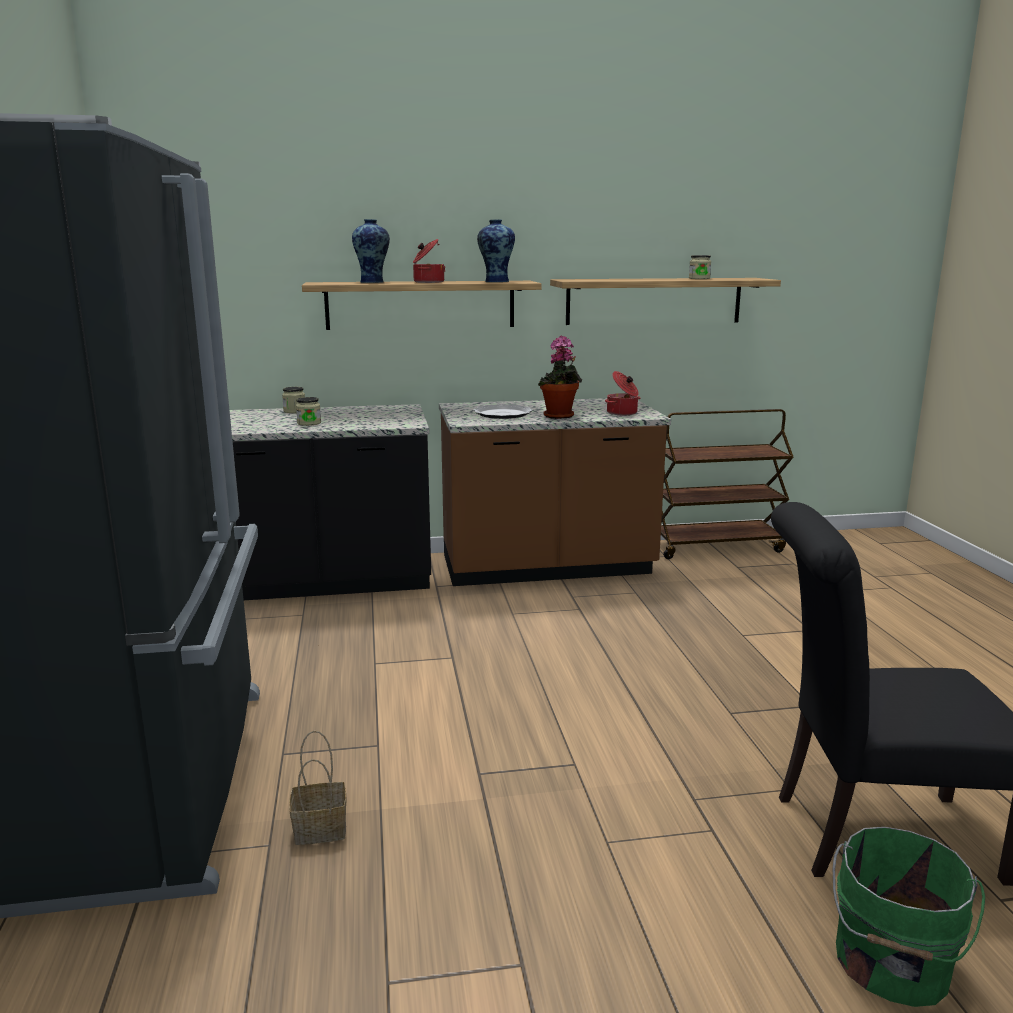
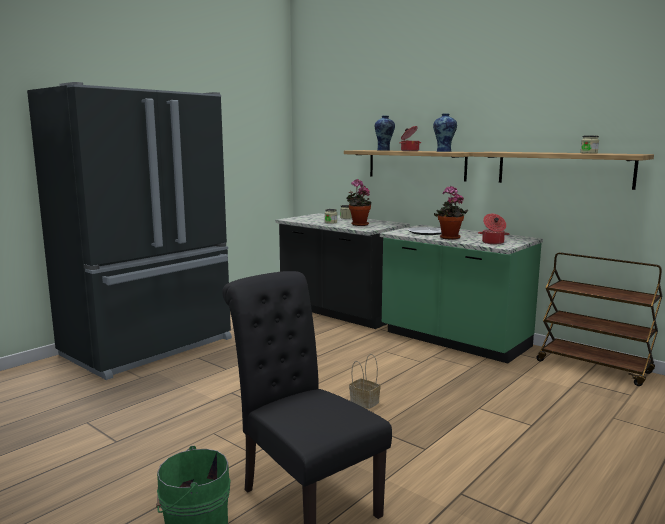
camera: 50 degrees right, 5 degrees down
basket [289,731,347,845] -> basket moved to [349,354,381,409]
brown counter [439,398,671,586] -> green counter [380,225,543,363]
none -> potted plant [347,179,372,226]

